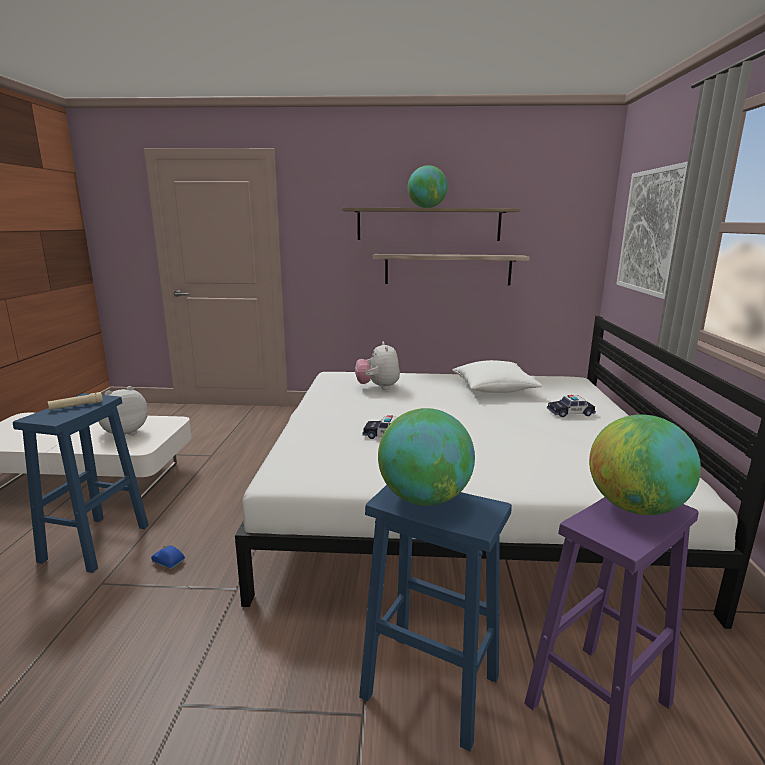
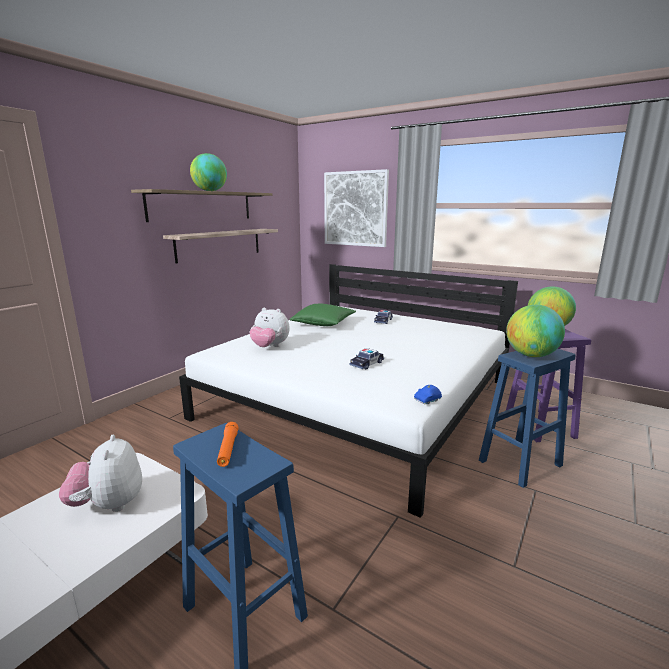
camera: 60 degrees left, 0 degrees up
beige flashlight [48,392,103,410] -> orange flashlight [217,422,239,467]
blue toy car [151,545,185,569] -> blue toy car moved to [414,385,442,404]
white pillow [453,360,543,393] -> green pillow [289,304,356,326]

